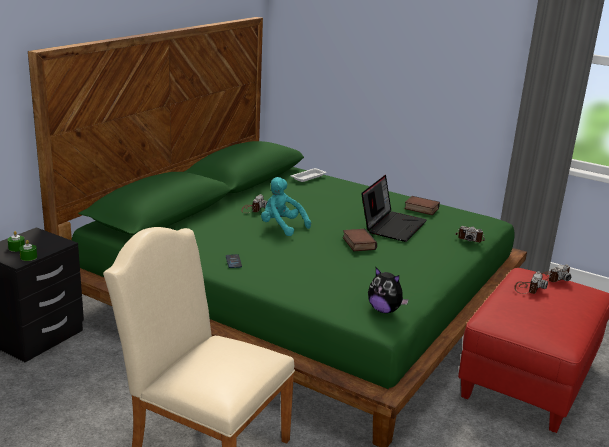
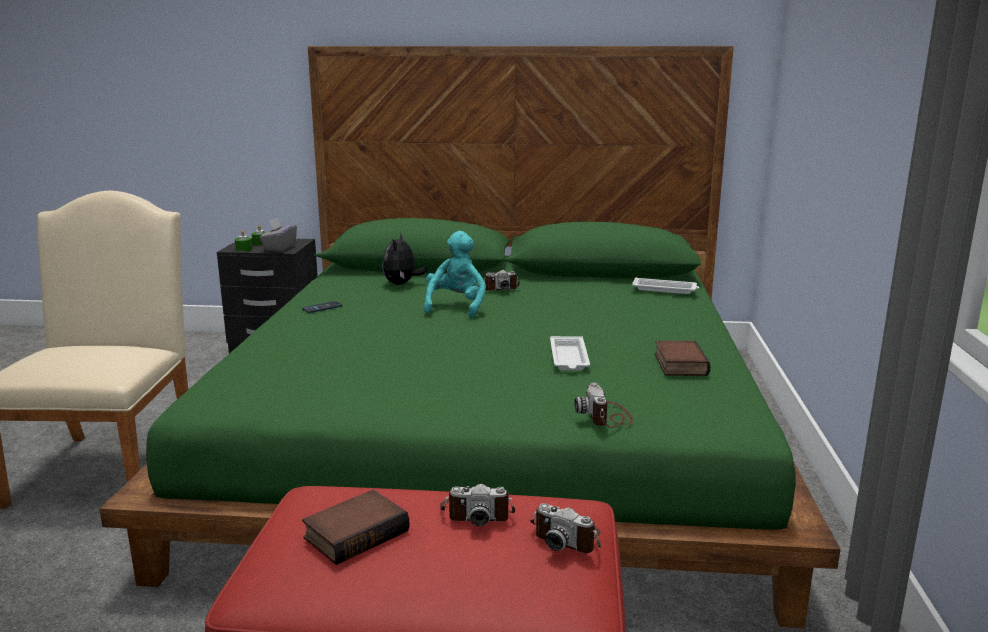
camera: 65 degrees right, 5 degrees down
book [343,229,377,251] -> book moved to [302,489,410,565]
laptop [361,175,427,242] -> white tray [550,336,590,370]
plush toy [368,268,409,313] -> plush toy moved to [382,233,427,285]
none -> grey tissue box [260,218,297,252]

